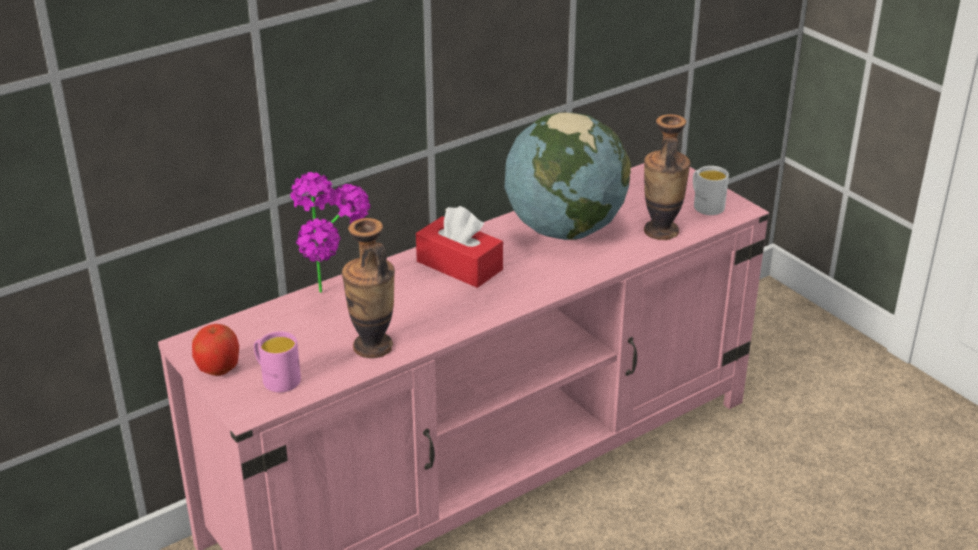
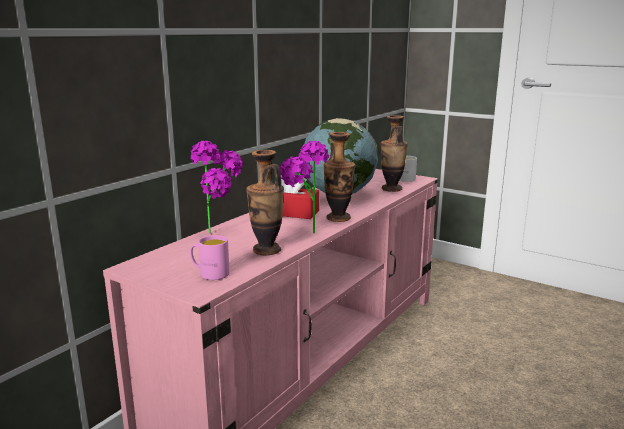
camera: 20 degrees left, 15 degrees down
apple [192,324,239,376] -> none
none -> potted plant [280,141,329,233]
none -> vase [324,132,355,222]

